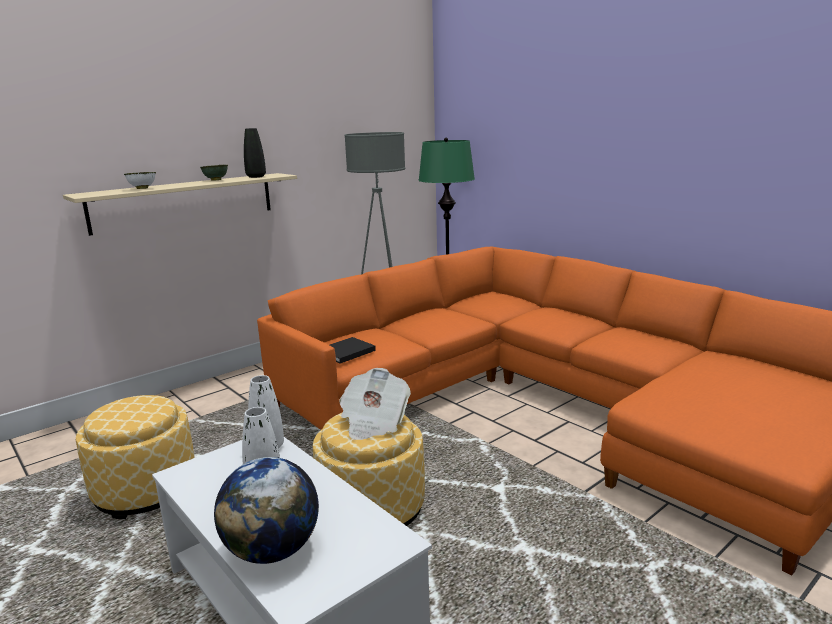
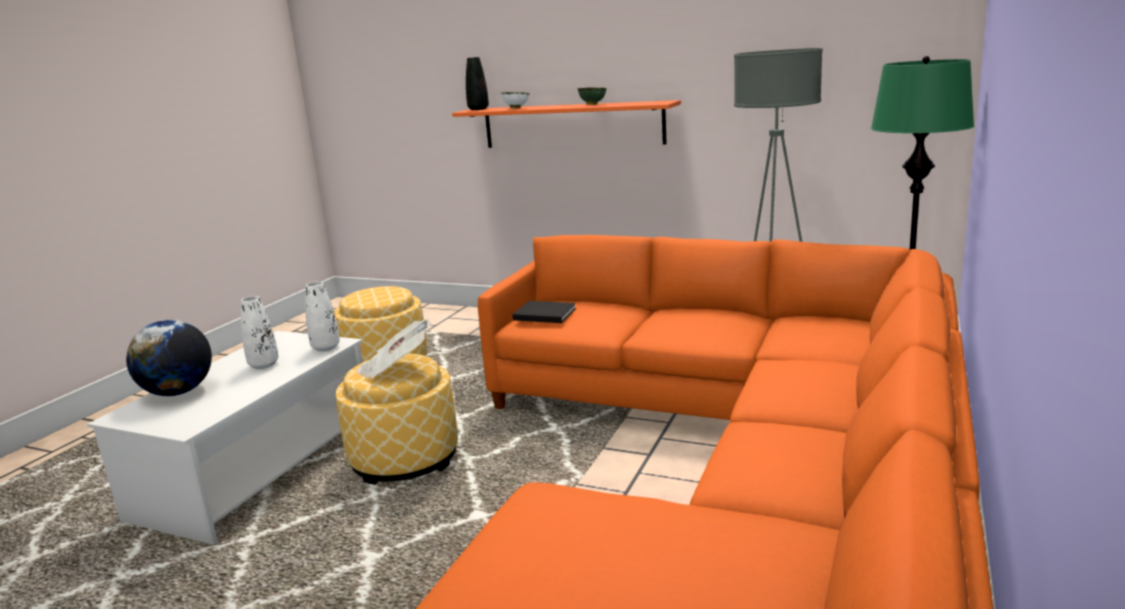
camera: 65 degrees right, 0 degrees up
beige shelf [63,173,297,236] -> orange shelf [452,100,681,148]
black vase [244,128,266,178] -> black vase moved to [466,57,489,110]

